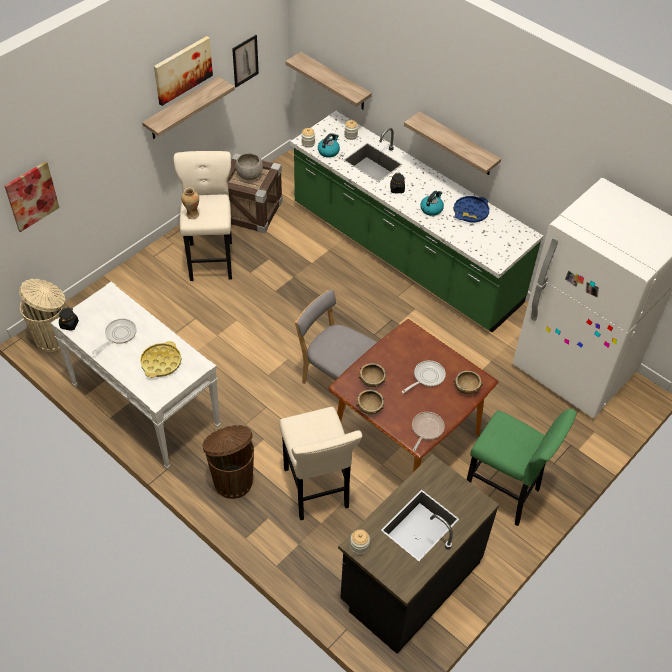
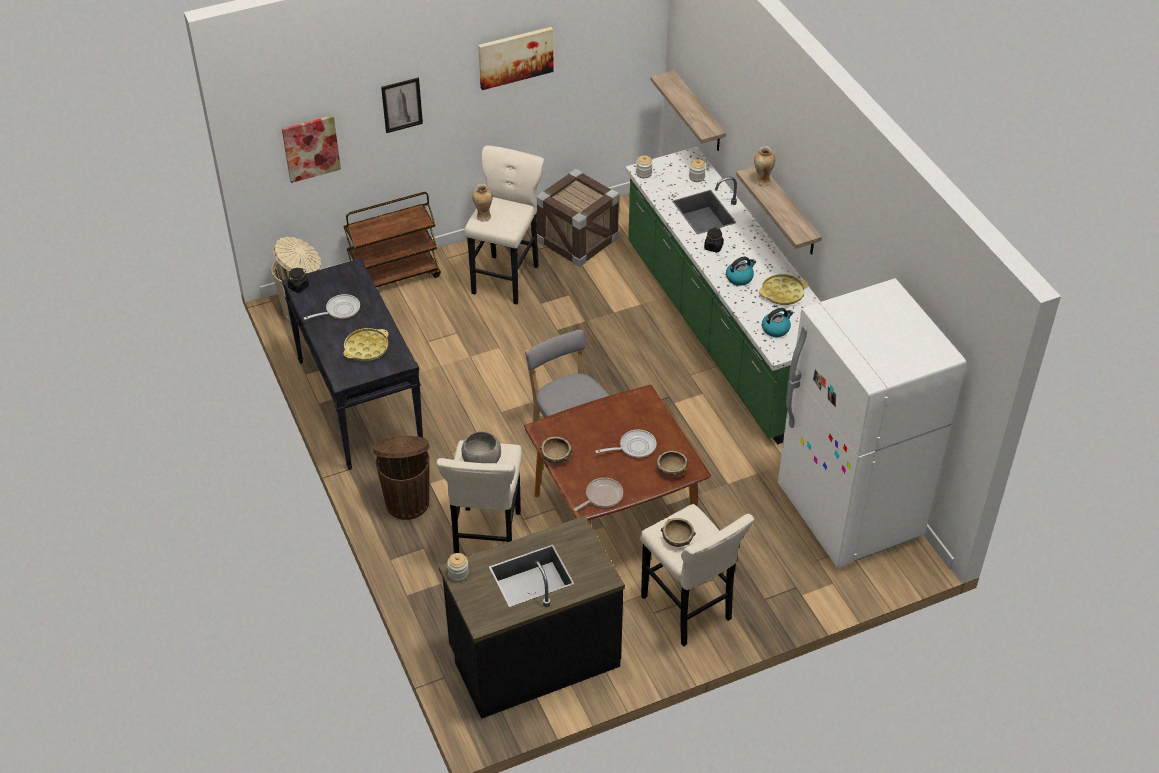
camera: 25 degrees right, 5 degrees down
white console table [51,281,220,470] -> black console table [282,258,423,470]
shelf [142,76,235,139] -> none
picture [232,35,259,87] -> picture moved to [381,78,423,133]
grey bowl [235,153,263,180] -> grey bowl moved to [462,431,501,463]
kettle [318,133,340,158] -> kettle moved to [762,308,793,337]
brown bowl [359,363,387,387] -> brown bowl moved to [661,518,696,547]
blue tray [454,196,489,222] -> yellow tray [759,274,808,305]
green stool [467,409,577,526] -> beige stool [640,504,754,647]
none -> brown cart [343,192,441,287]
none -> vase [754,146,776,186]

